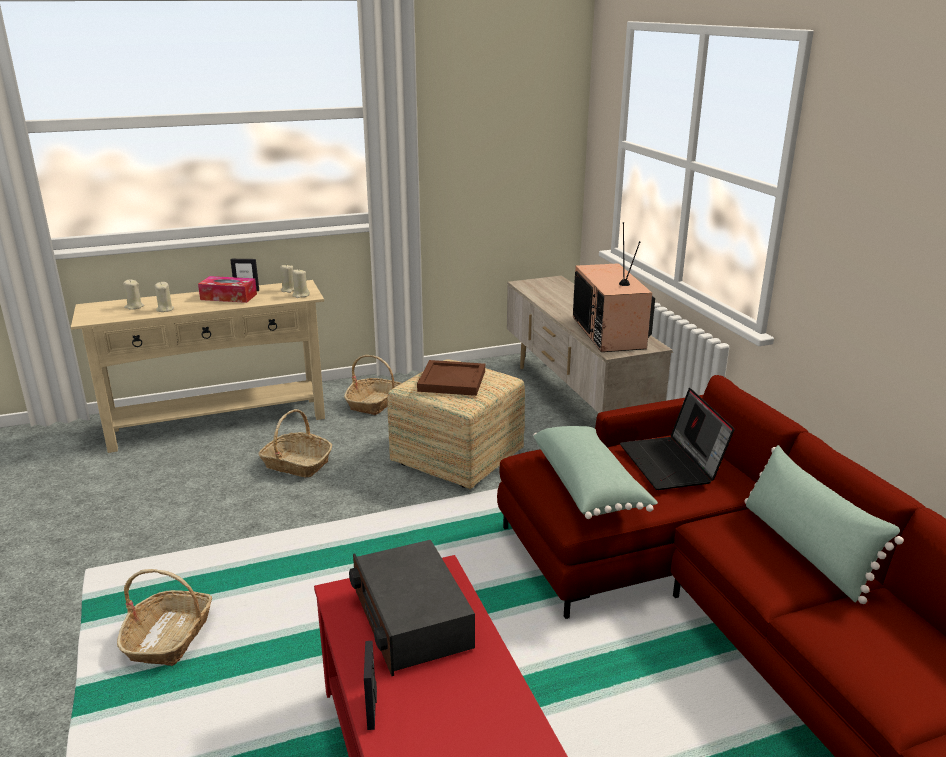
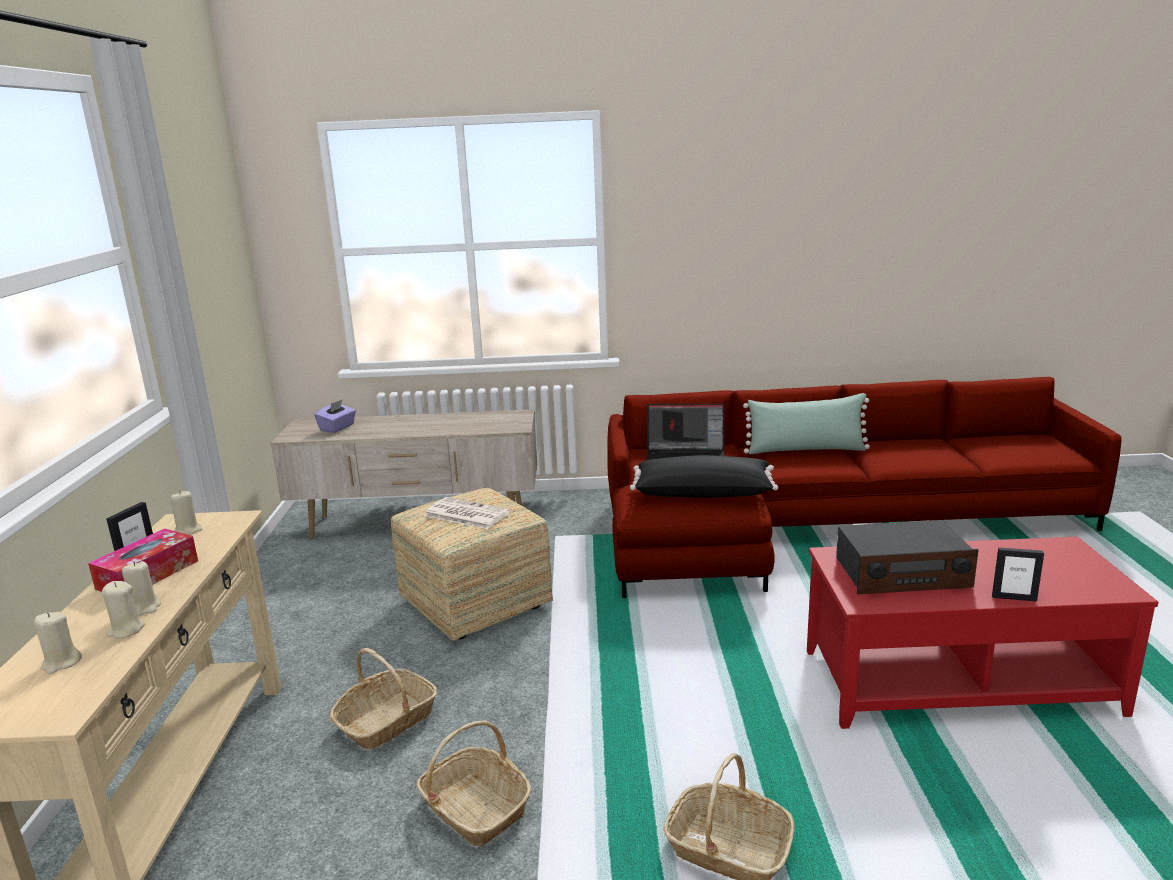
camera: 70 degrees left, 5 degrees down
beige candle [292,270,310,298] -> beige candle moved to [122,561,161,616]
basket [344,355,402,415] -> basket moved to [416,720,532,846]
brown tray [417,360,485,396] -> newspaper [424,497,510,529]
green pillow [533,426,658,519] -> black pillow [630,455,778,498]
television [573,222,655,352] -> none
none -> purple tissue box [314,399,356,433]

